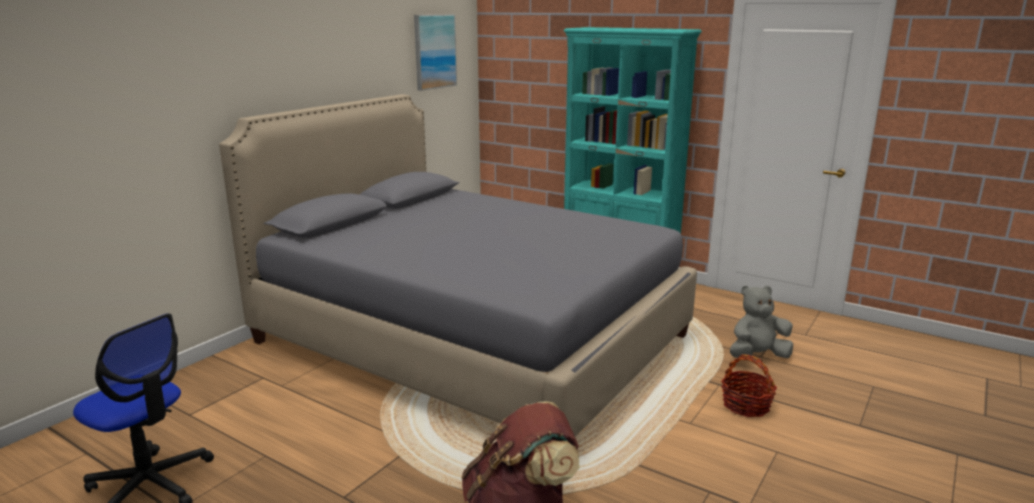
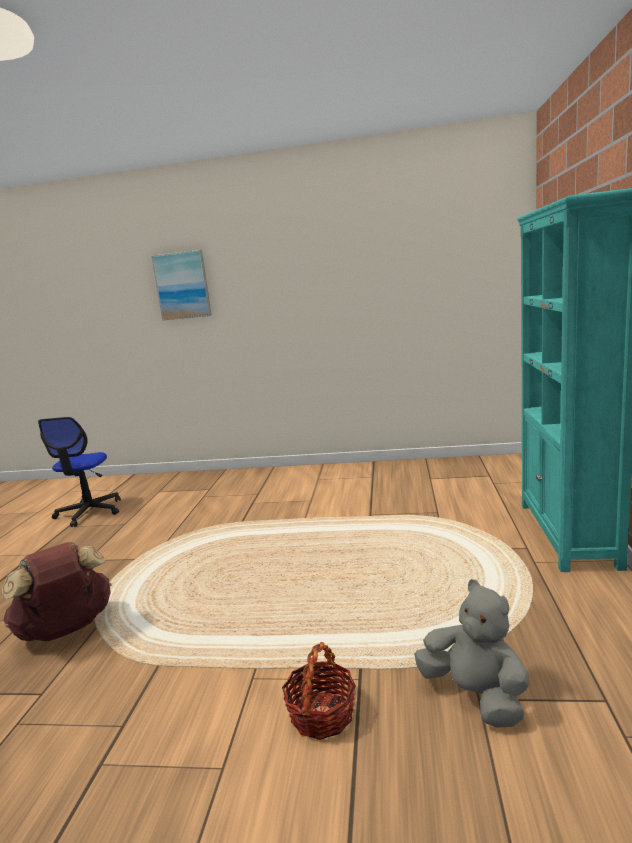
camera: 65 degrees right, 5 degrees down
grey bed [219,94,697,437] -> none
picture [414,14,457,91] -> picture moved to [151,250,212,321]

